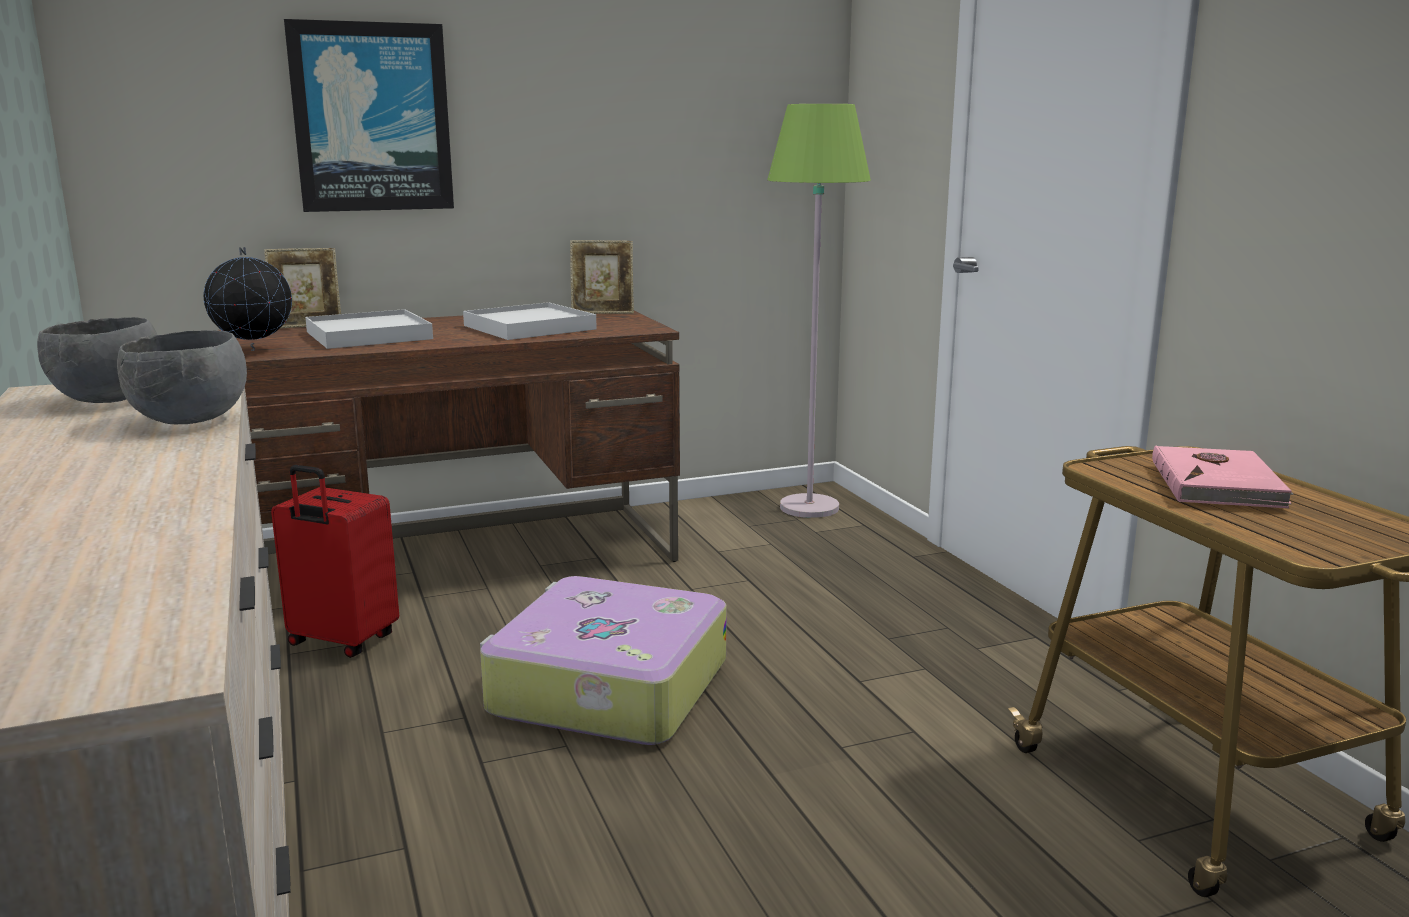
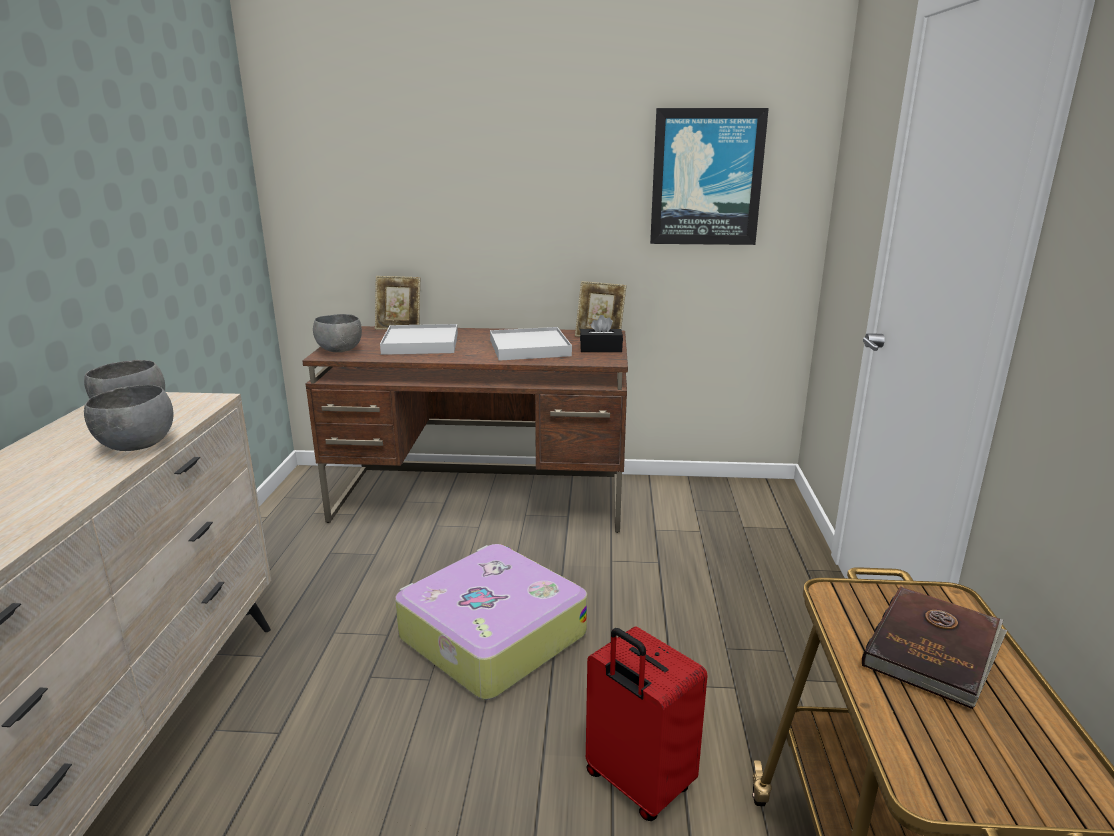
camera: 25 degrees right, 5 degrees up
globe [204,247,292,351] -> grey bowl [313,314,362,352]
red suitcase [271,465,399,658] -> red suitcase moved to [586,626,708,821]
picture [284,19,454,212] -> picture moved to [650,108,769,245]
green floor lamp [767,104,871,518] -> none
pink book [1152,446,1294,508] -> brown book [862,586,1007,709]
none -> black tissue box [580,315,623,352]

